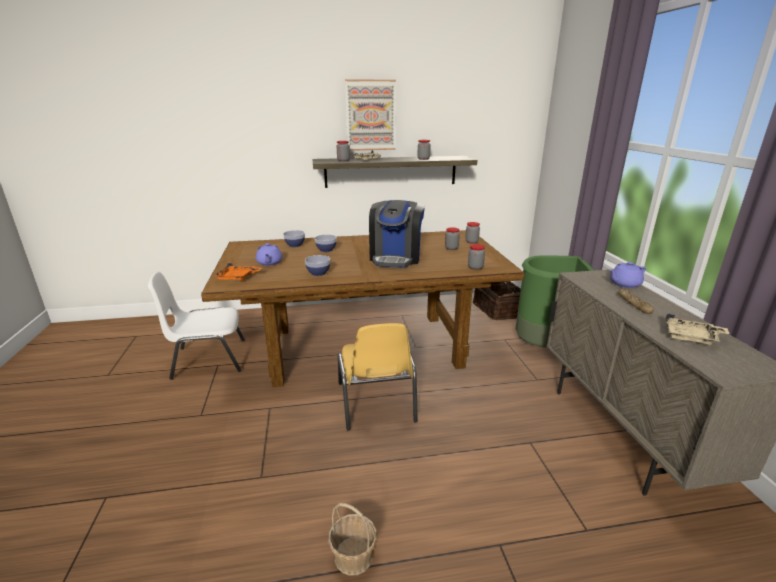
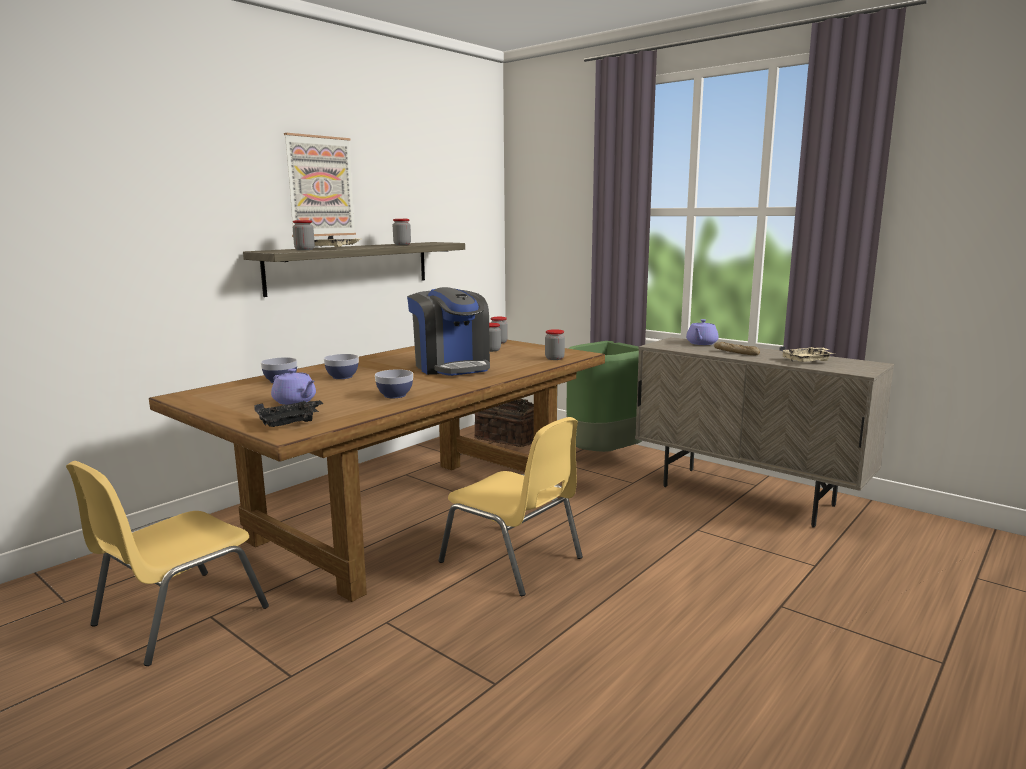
camera: 40 degrees left, 10 degrees down
white chair [148,271,245,380] -> yellow chair [66,461,269,666]
orange tray [214,263,262,281] -> black tray [255,400,324,427]
basket [328,503,377,576] -> none

